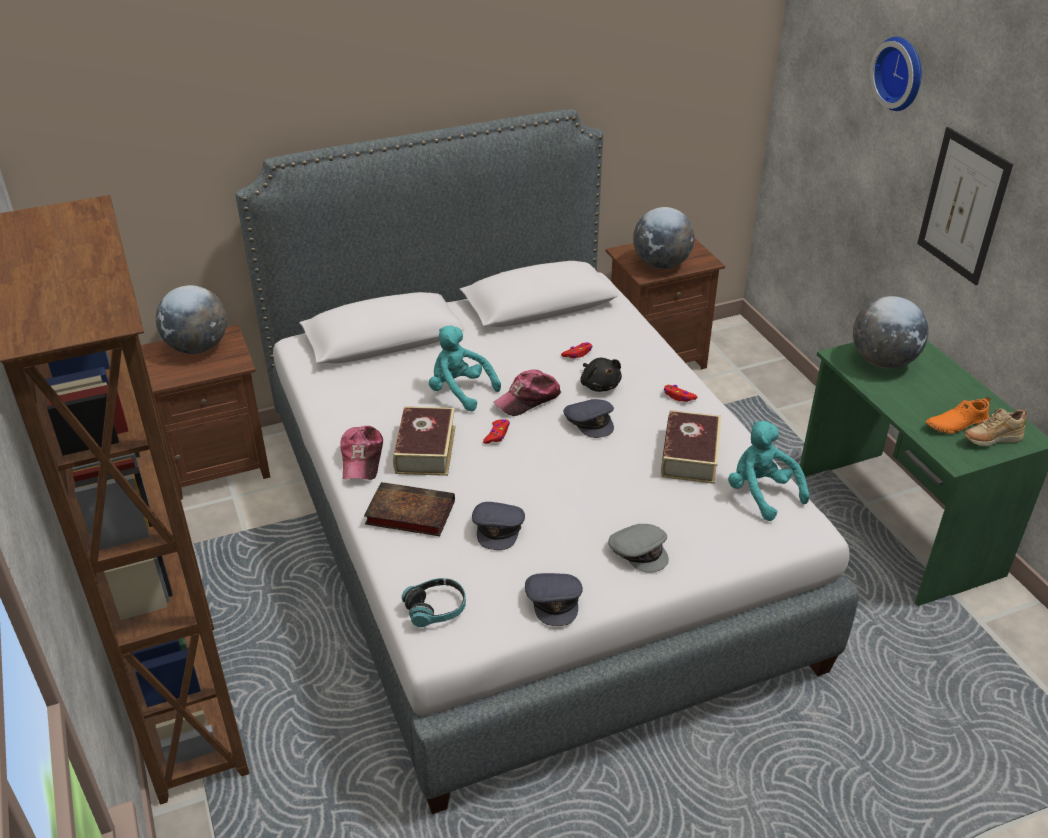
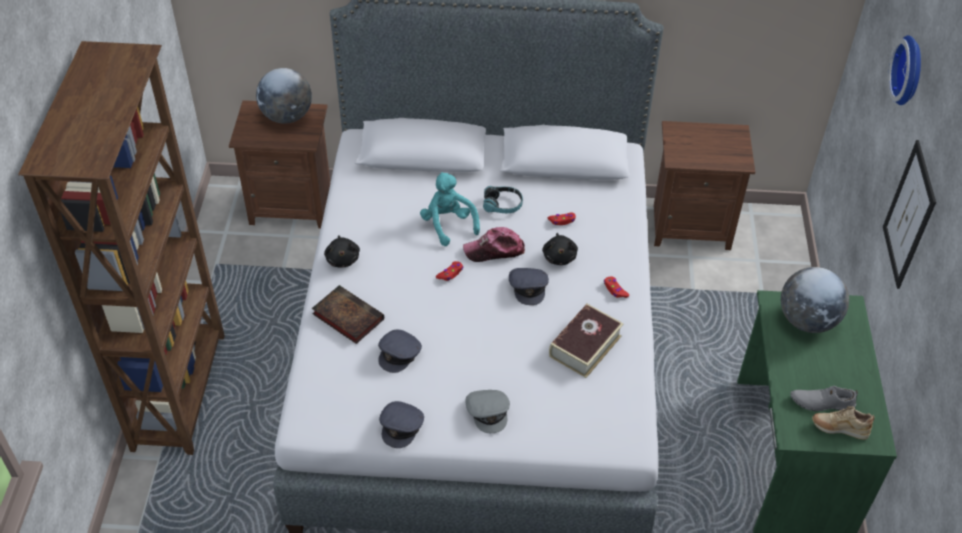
camera: 25 degrees right, 10 degrees up
cap [341,426,383,480] -> black plush toy [324,235,360,267]
book [393,406,456,476] -> none
headphones [402,578,466,627] -> headphones moved to [483,186,523,213]
globe [633,207,695,269] -> none
turquoise plush toy [728,421,810,521] -> none
orange shoe [926,397,990,434] -> grey shoe [790,386,858,411]

